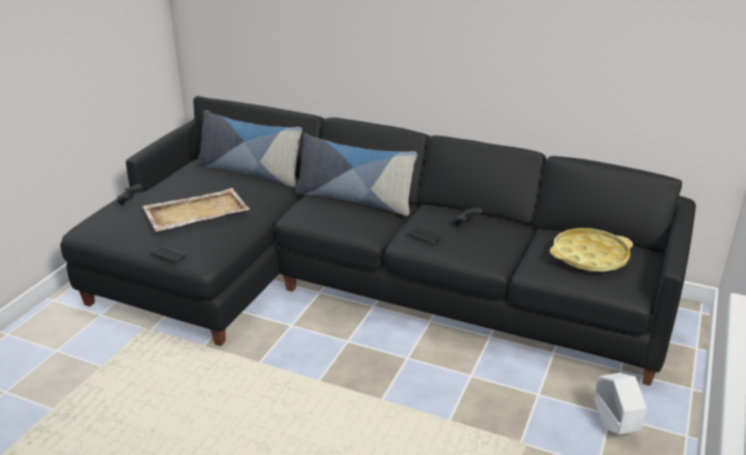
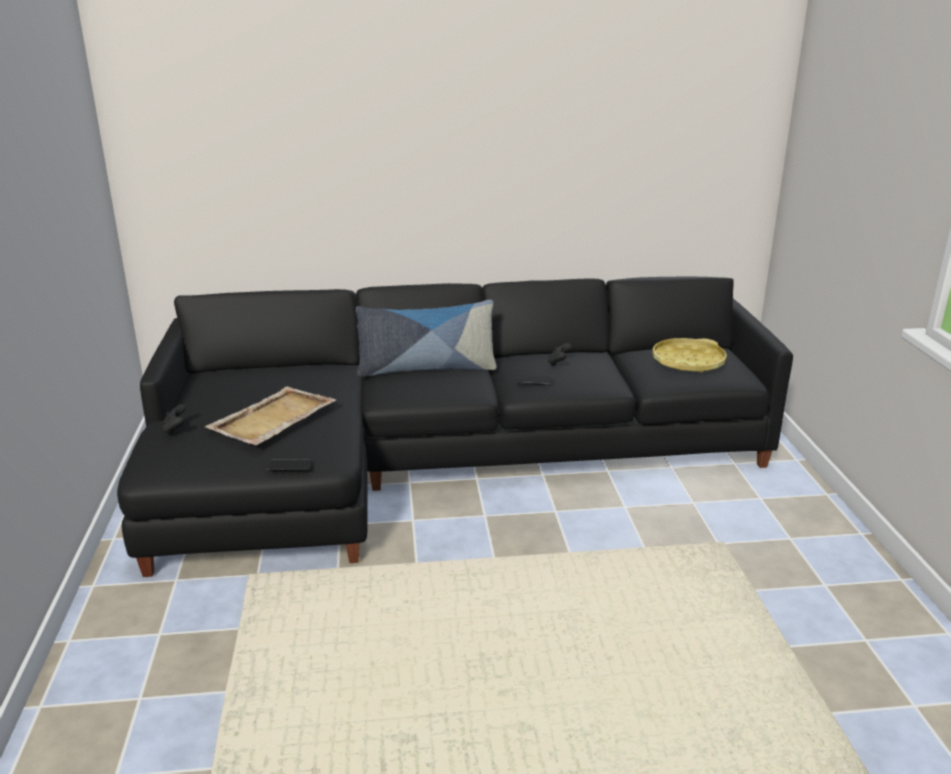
camera: 30 degrees left, 5 degrees down
pillow [197,110,302,187] -> none
white planter [594,373,646,435] -> none

